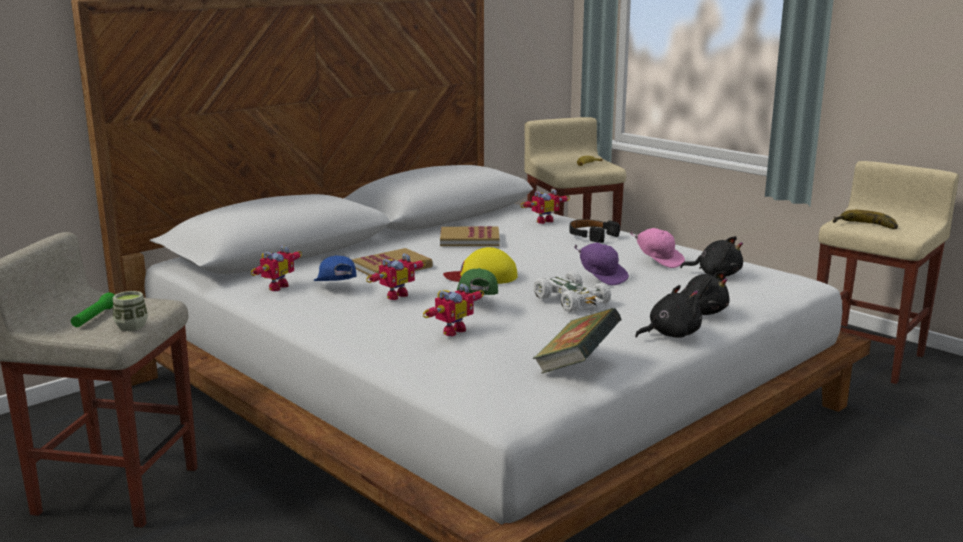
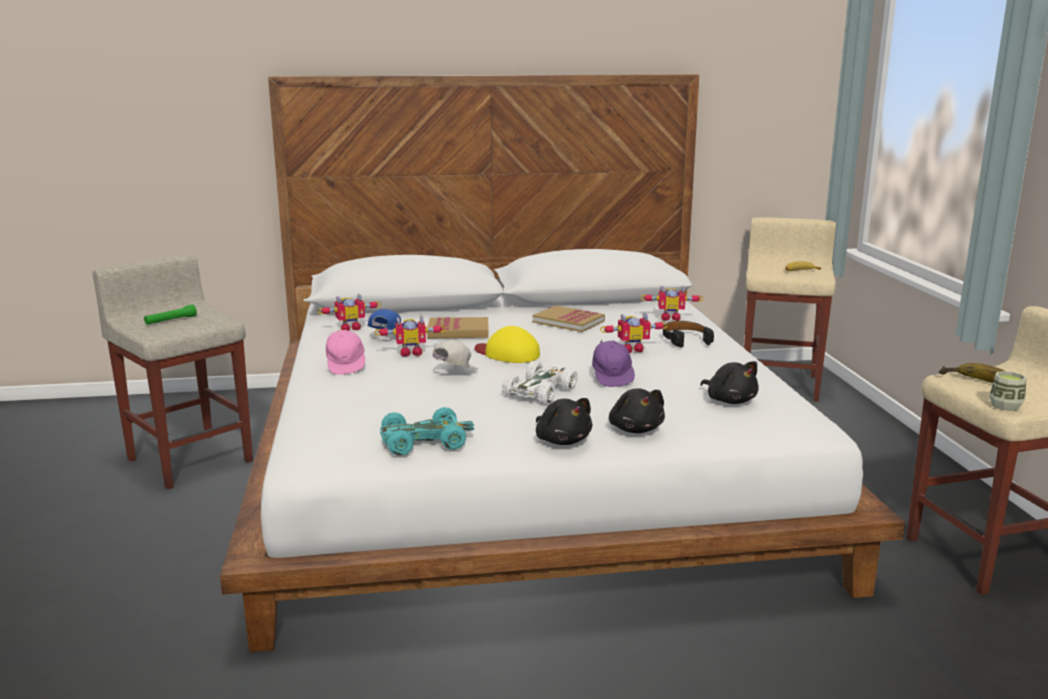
camera: 35 degrees right, 0 degrees up
cup [113,291,148,331] -> cup moved to [989,371,1026,411]
toy robot [423,284,484,337] -> toy robot moved to [600,313,668,353]
green cap [457,268,498,295] -> white cap [433,339,478,369]
book [533,308,622,373] -> turquoise toy car [380,407,474,456]
white toy car [534,271,611,312] -> white toy car turned 150 degrees counterclockwise [502,361,578,404]
pink cap [630,228,685,268] -> pink cap moved to [326,330,365,375]
black plush toy [635,285,702,338] -> black plush toy turned 45 degrees clockwise [536,398,592,445]

